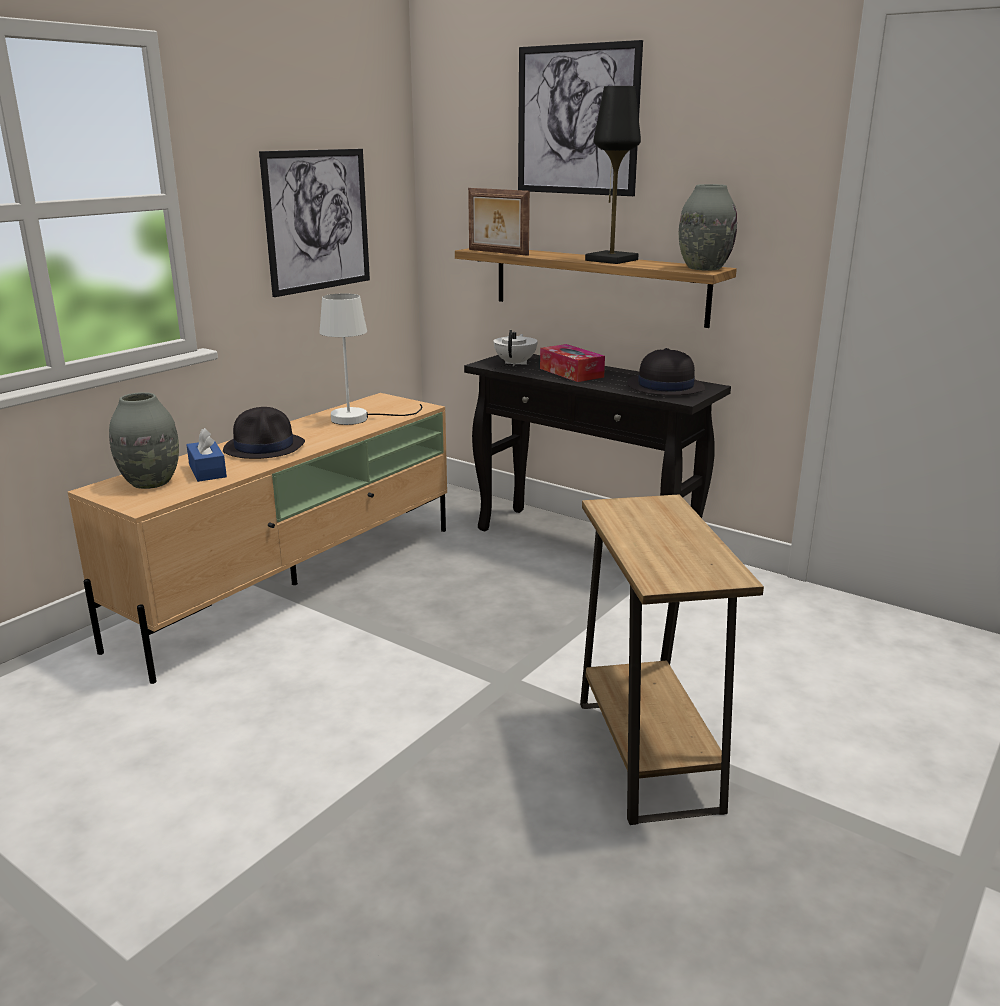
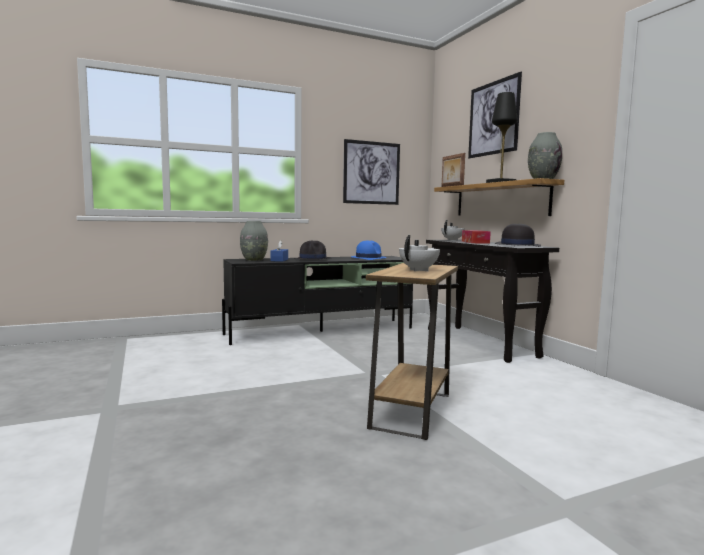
camera: 30 degrees right, 15 degrees down
beige tv stand [68,393,447,684] -> black tv stand [222,256,413,345]
white table lamp [319,293,422,425] -> blue hat [351,240,387,260]
none -> white teapot [399,235,440,271]

